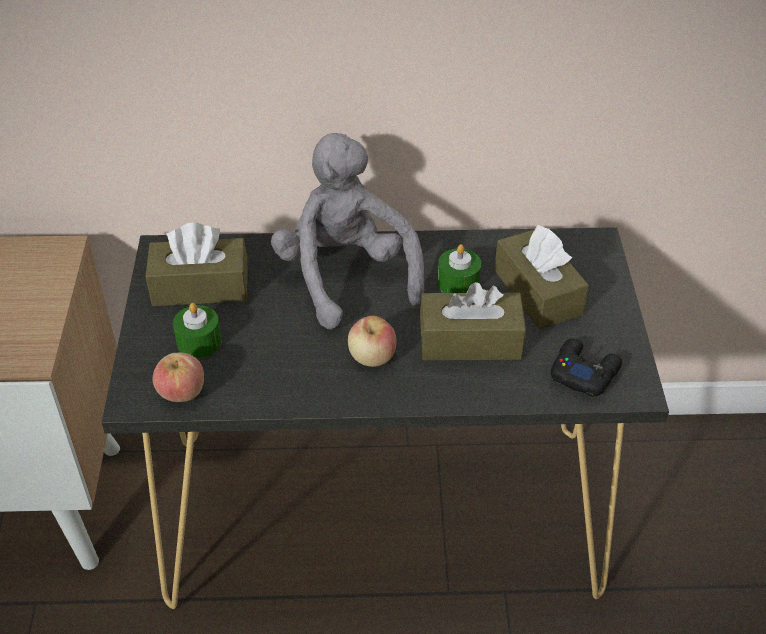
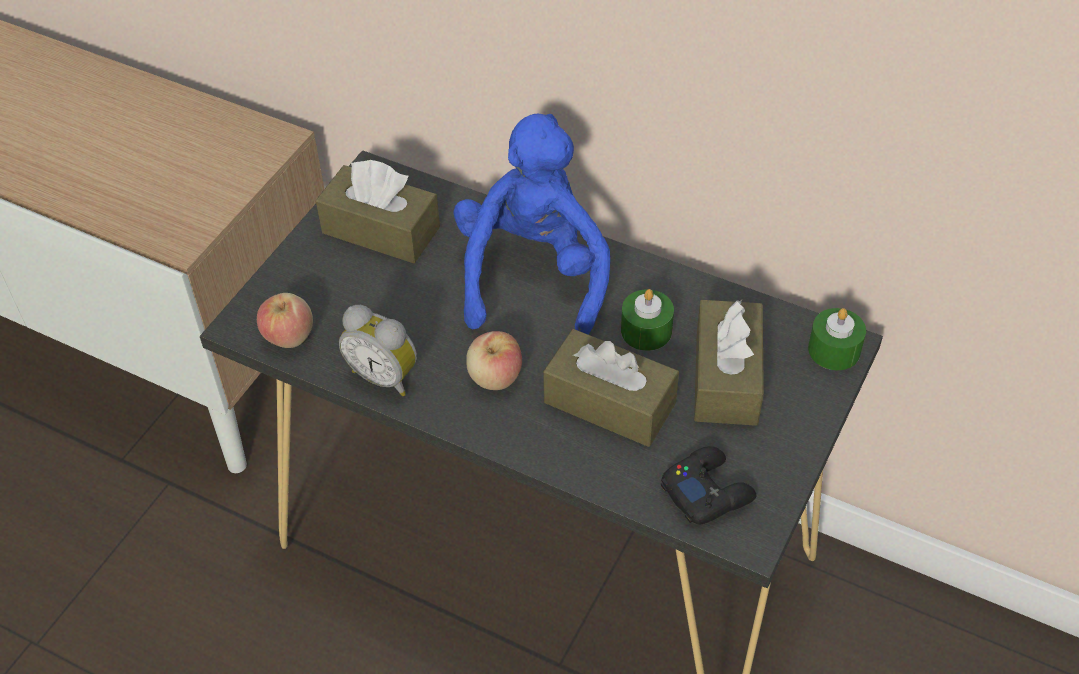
camera: 30 degrees right, 5 degrees up
green candle [173,303,222,358] -> green candle moved to [808,308,866,370]
grey plush toy [271,133,424,329] -> blue plush toy [454,114,610,335]
none -> alarm clock [339,305,417,396]

